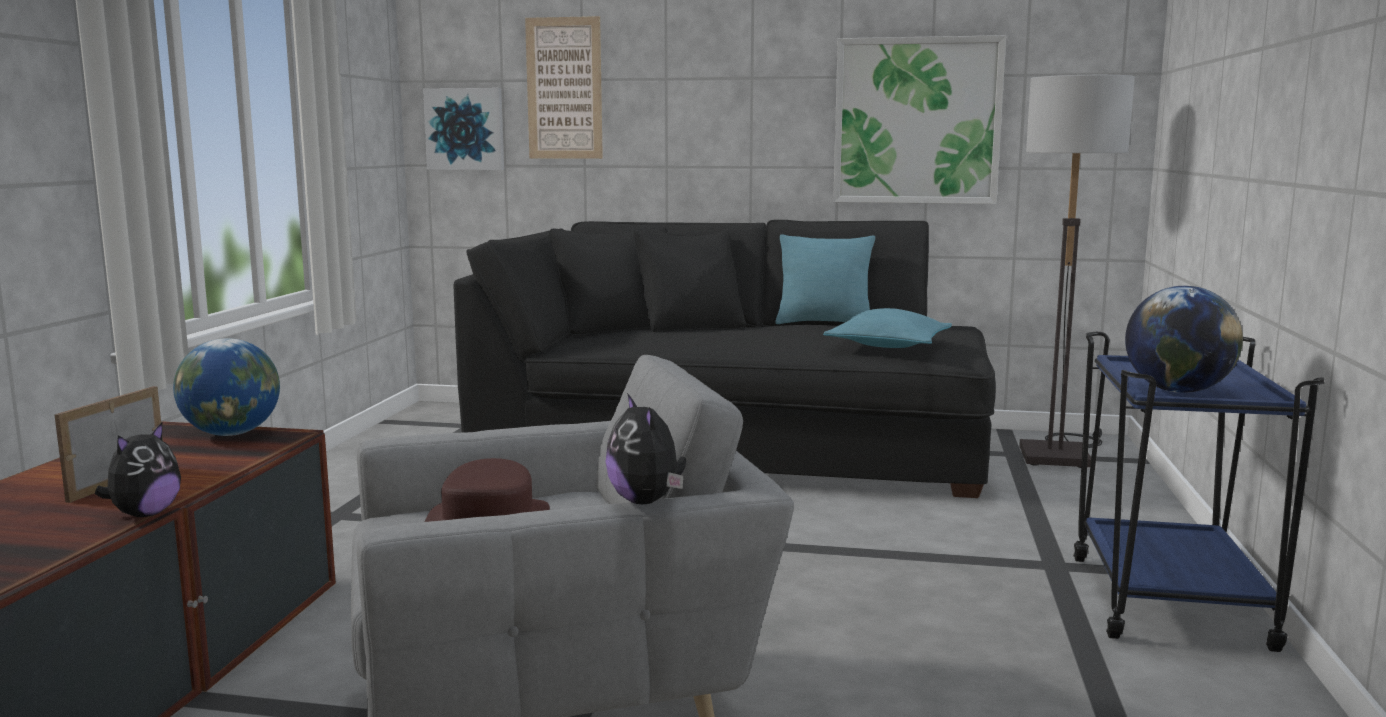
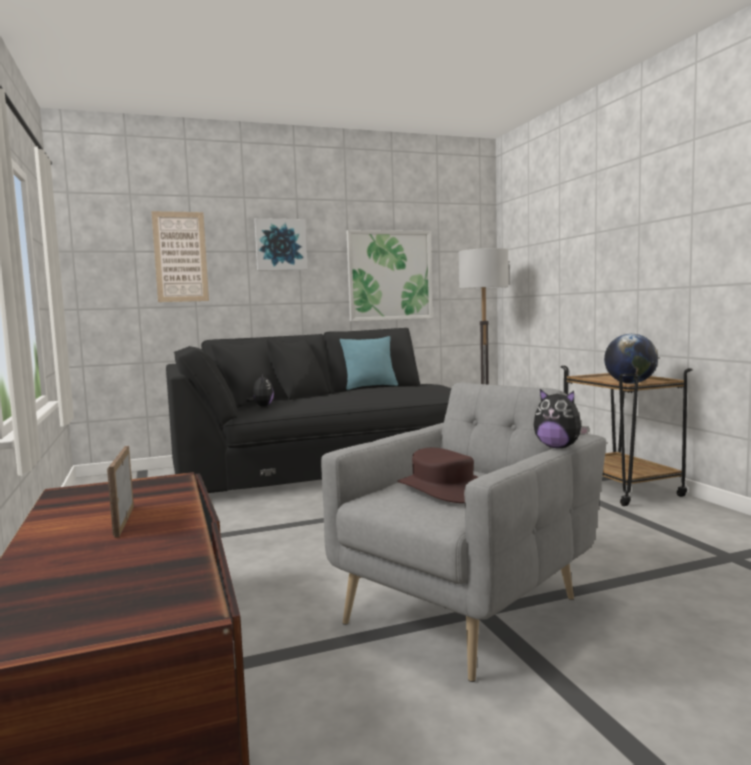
camera: 30 degrees left, 5 degrees down
plush toy [95,423,181,517] -> plush toy moved to [246,375,274,407]
globe [173,338,280,436] -> none
picture [423,88,504,170] -> picture moved to [254,218,307,270]
turquoise pillow [823,308,952,348] -> none
blue cart [1073,332,1325,652] -> brown cart [560,365,692,506]

